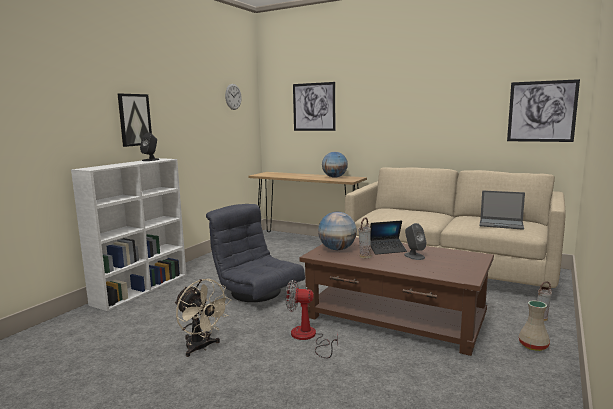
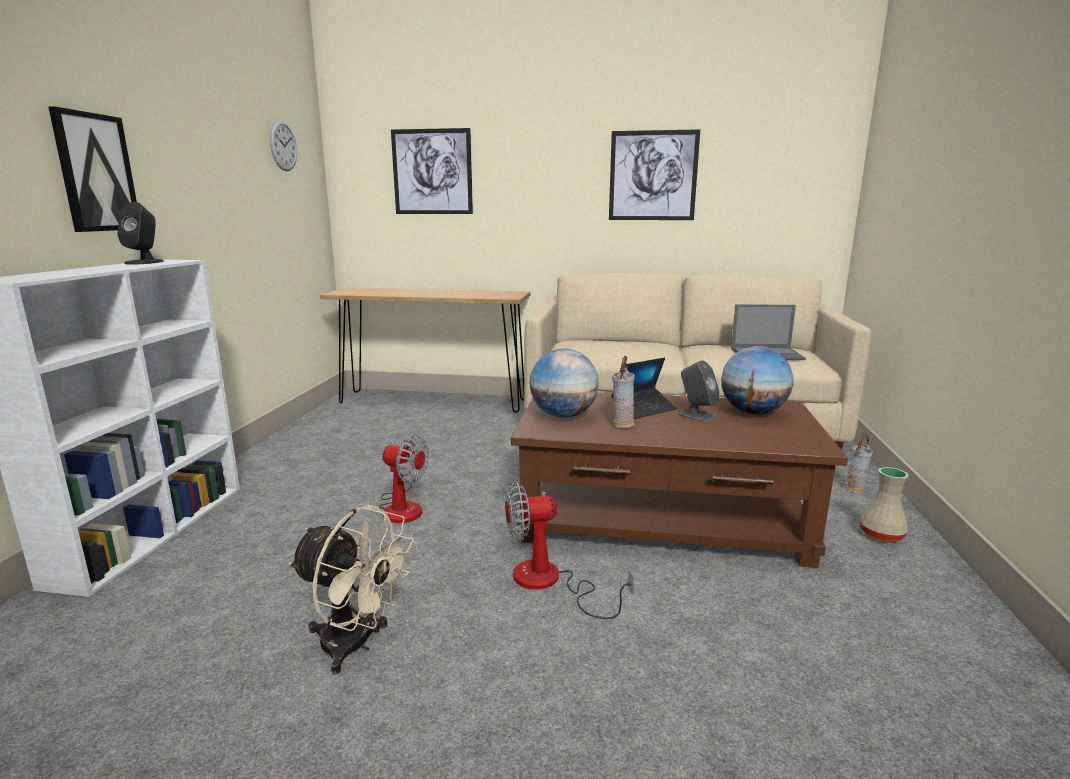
camera: 20 degrees left, 5 degrees up
grey armchair [206,204,305,302] -> fan [379,435,429,523]
globe [322,152,348,178] -> globe moved to [721,346,793,415]
picture [507,79,580,142] -> picture moved to [609,129,700,220]

